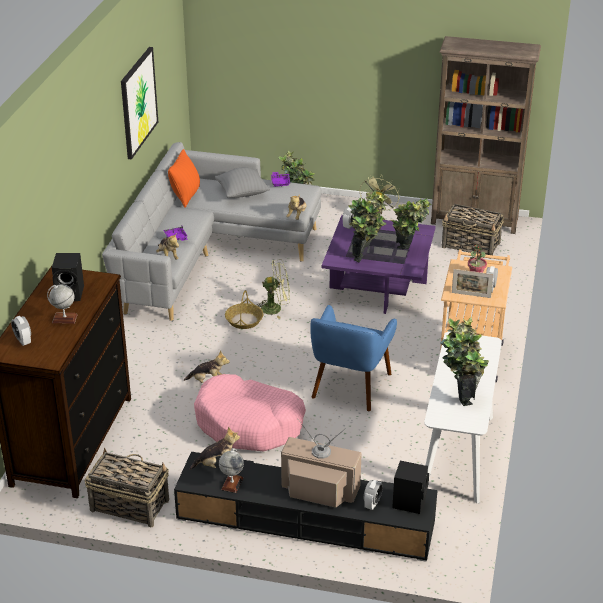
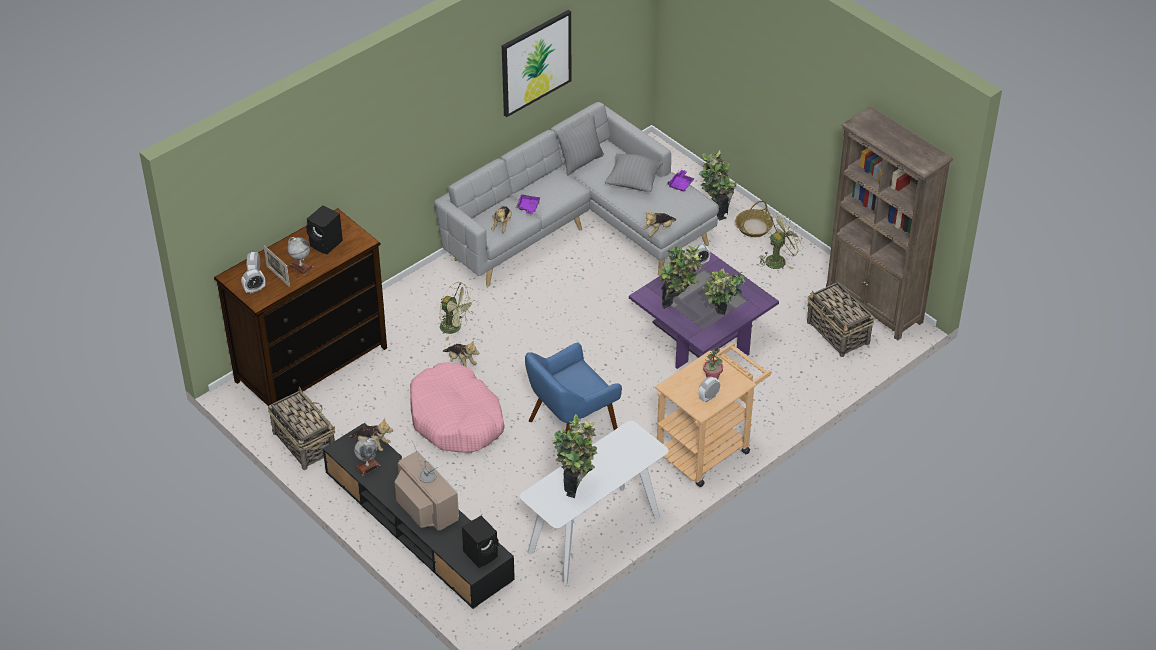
camera: 35 degrees right, 10 degrees up
orange pillow [168,149,200,208] -> grey pillow [557,115,604,176]
basket [225,290,264,329] -> basket moved to [735,200,774,237]
green fan [257,259,290,319] -> green fan moved to [439,282,474,341]
alarm clock [364,480,383,510] -> alarm clock moved to [241,269,265,294]
picture frame [452,269,494,298] -> picture frame moved to [263,245,290,287]

